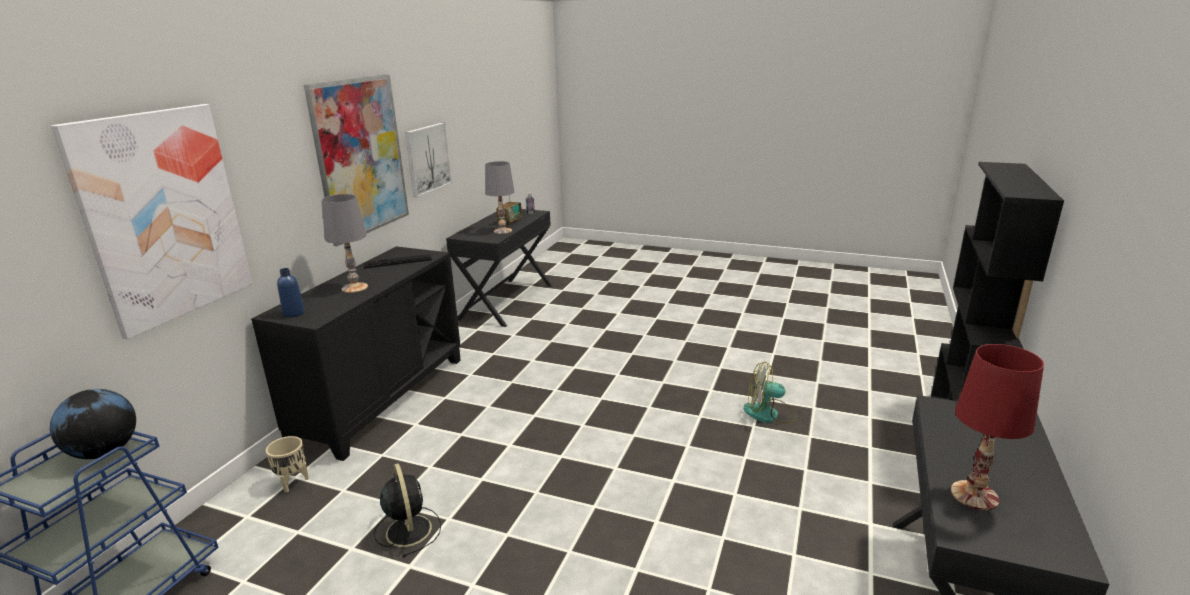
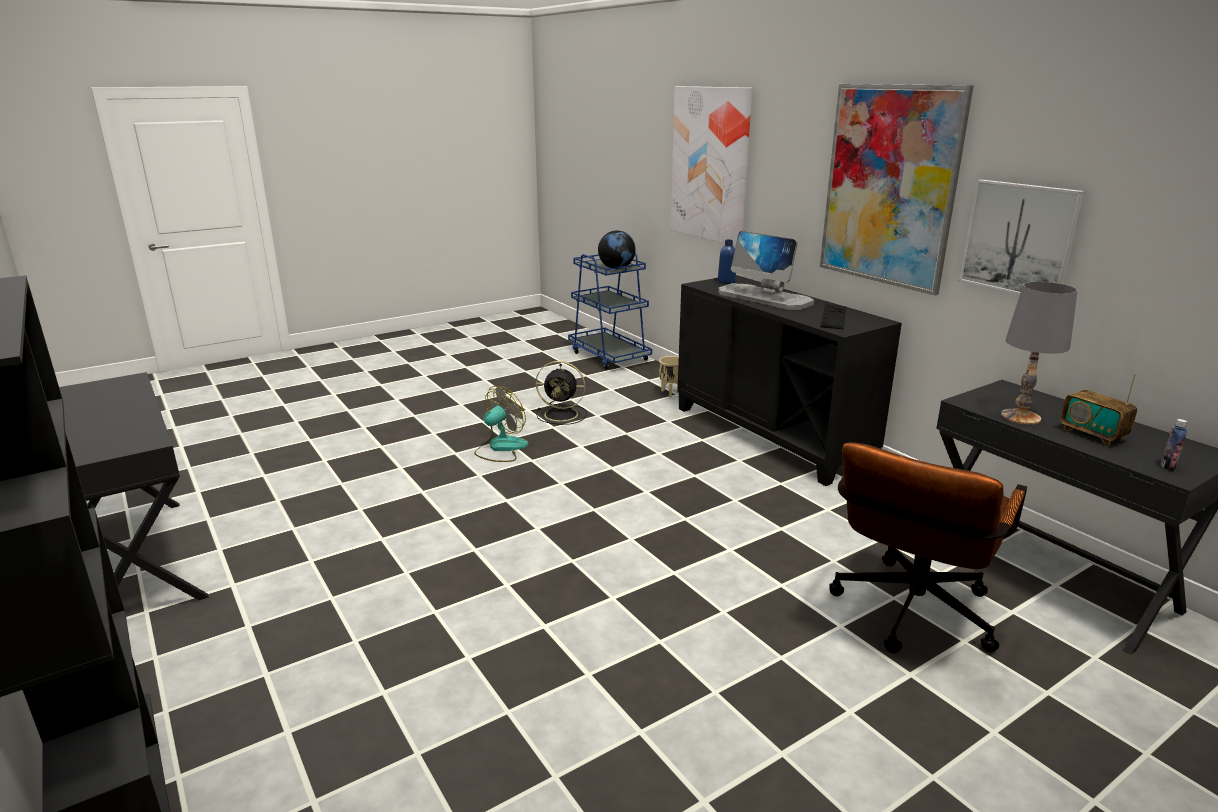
camera: 125 degrees right, 0 degrees up
grey table lamp [321,194,368,293] -> monitor [718,231,814,310]
fan [744,362,797,424] -> fan moved to [474,386,528,462]
red table lamp [951,344,1044,510] -> none
none -> brown office chair [829,442,1027,653]

